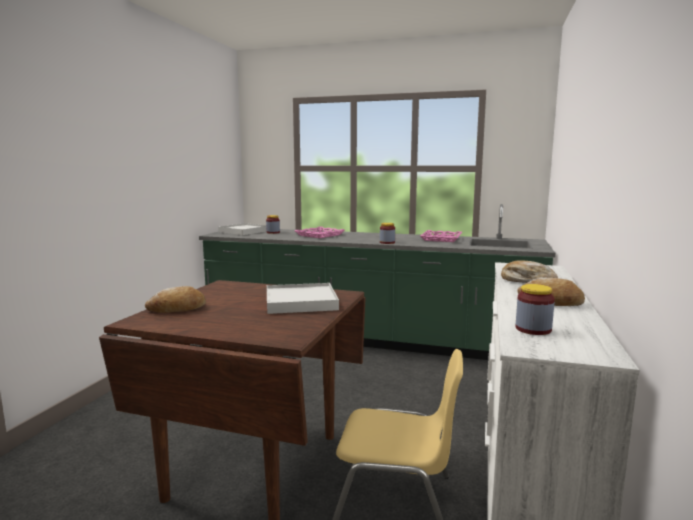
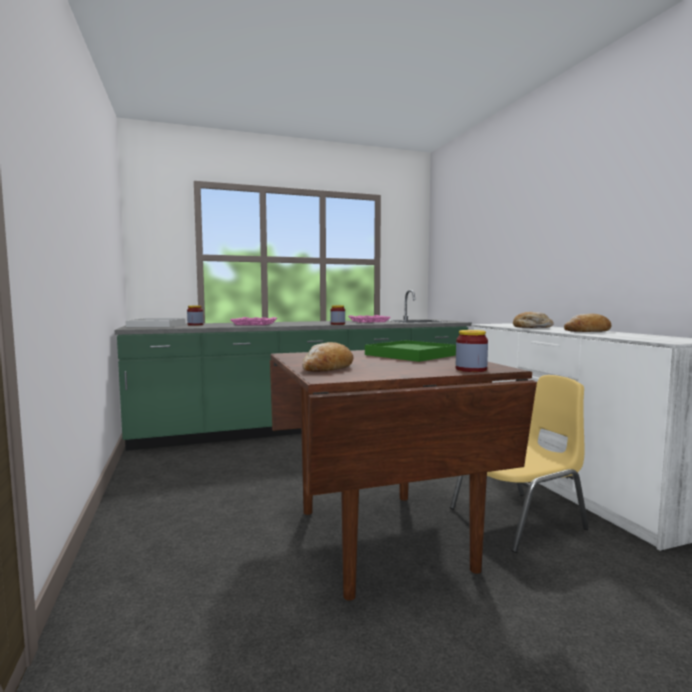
camera: 35 degrees left, 5 degrees down
white tray [267,283,339,314] -> green tray [365,340,456,362]
jar [516,284,555,335] -> jar moved to [456,330,488,372]

